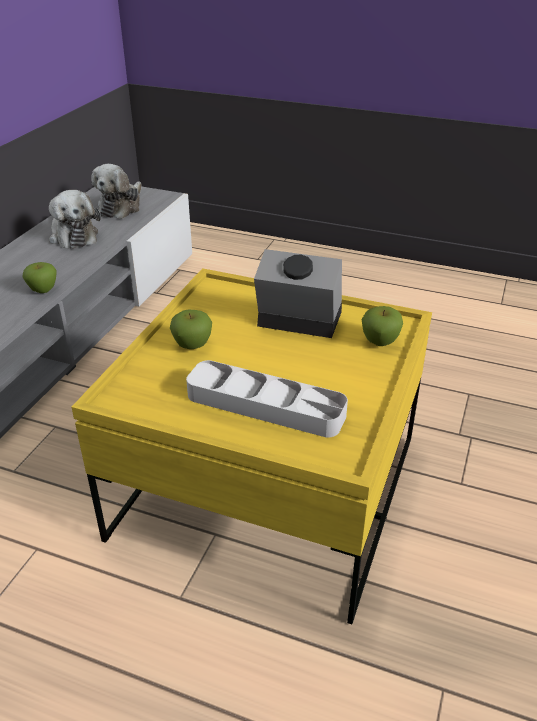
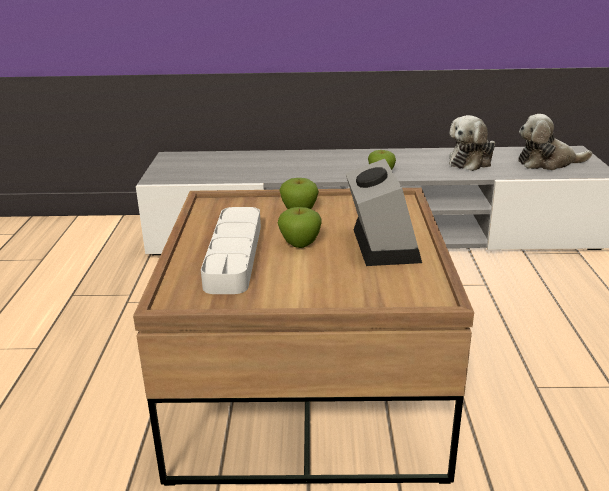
camera: 70 degrees right, 10 degrees down
yellow coffee table [71,268,432,624] -> brown coffee table [133,188,474,486]
apple [362,306,403,346] -> apple moved to [278,207,322,248]

